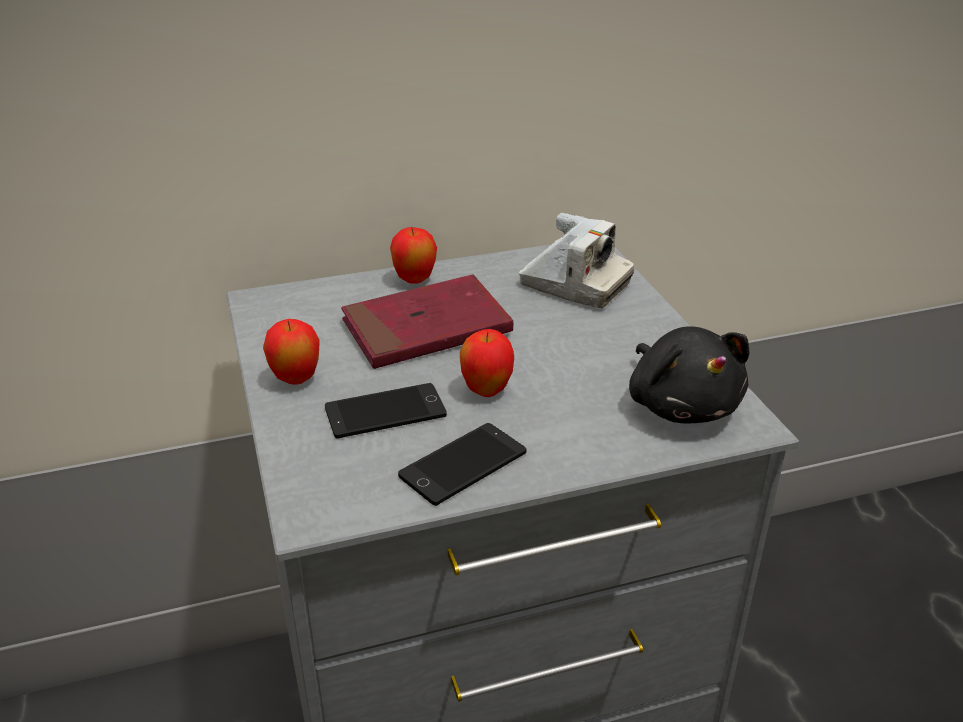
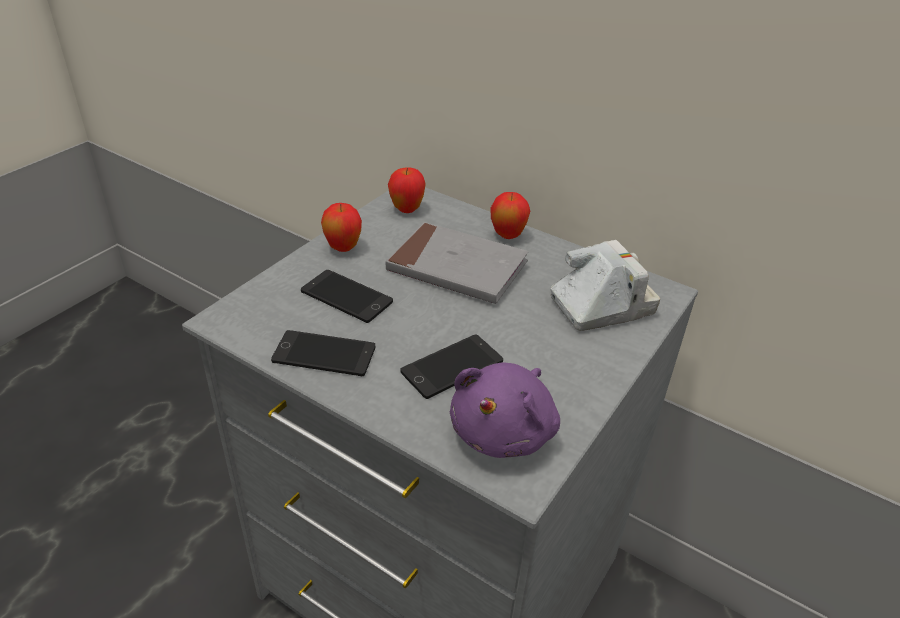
camera: 50 degrees right, 5 degrees up
red book [341,275,513,369] -> grey book [385,222,528,304]
apple [460,329,514,397] -> apple moved to [388,167,426,213]
camera [519,213,634,308] -> camera turned 105 degrees counterclockwise [551,240,660,331]
black plush toy [629,326,749,423] -> purple plush toy [450,363,560,458]
none -> phone [401,335,503,399]

